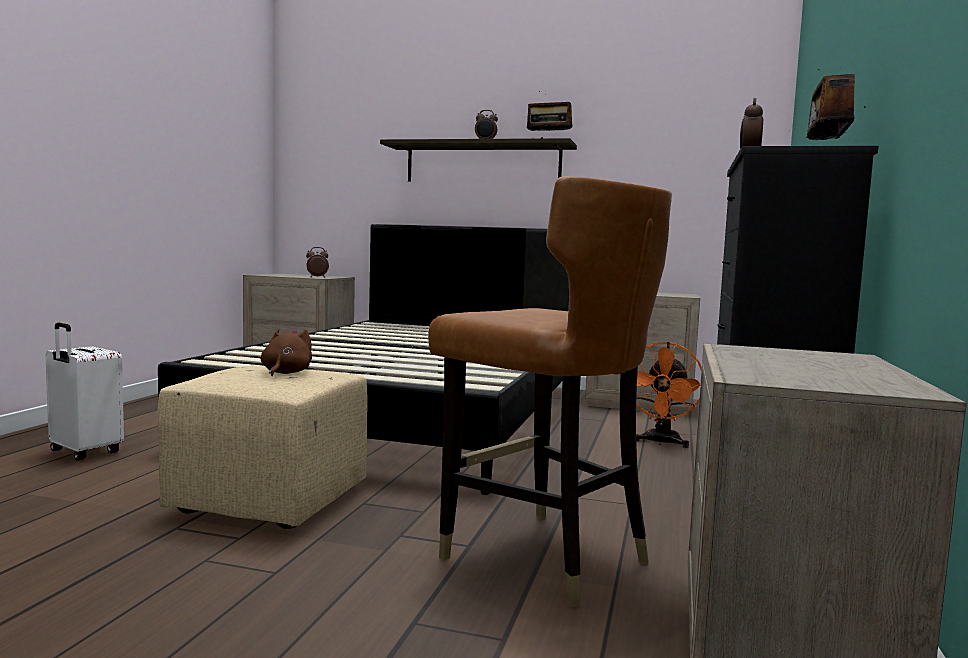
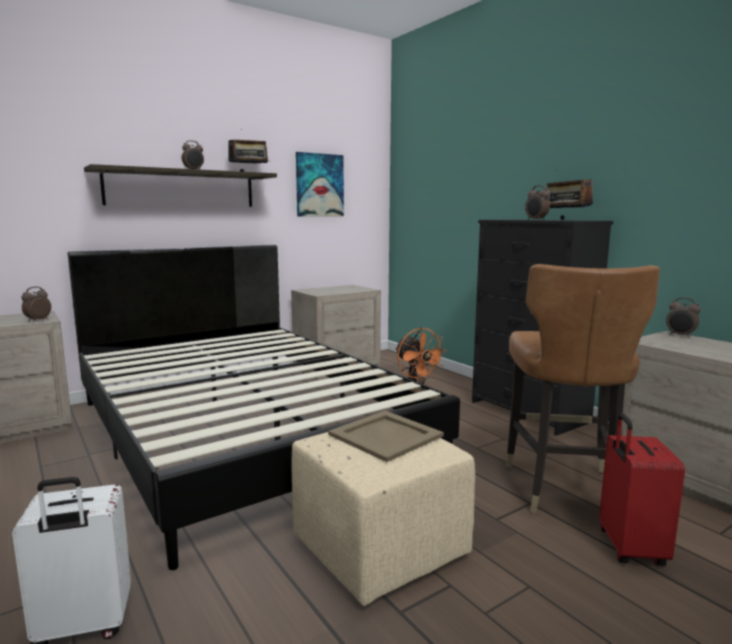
camera: 50 degrees left, 5 degrees up
brown plush toy [261,329,312,376] -> beige tray [328,411,444,462]
brown chair [428,176,672,608] -> brown chair turned 105 degrees clockwise [506,264,660,513]
none -> picture [296,152,344,217]
none -> red suitcase [599,413,685,566]
none -> alarm clock [666,297,701,338]

